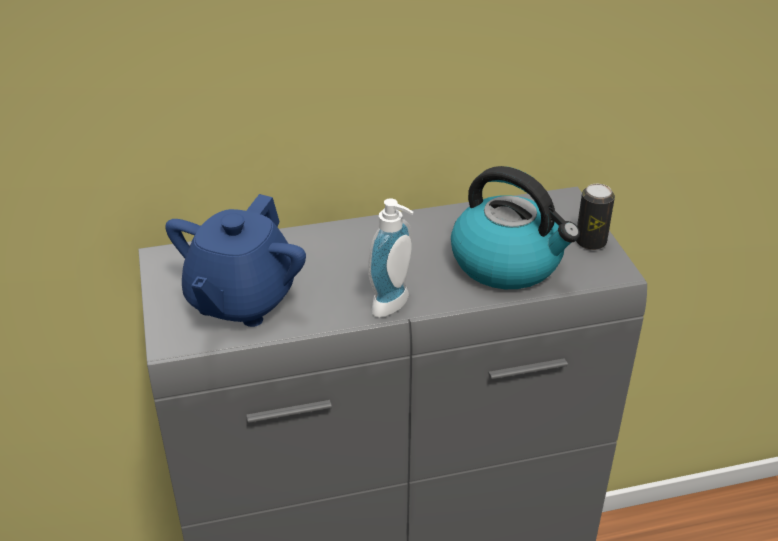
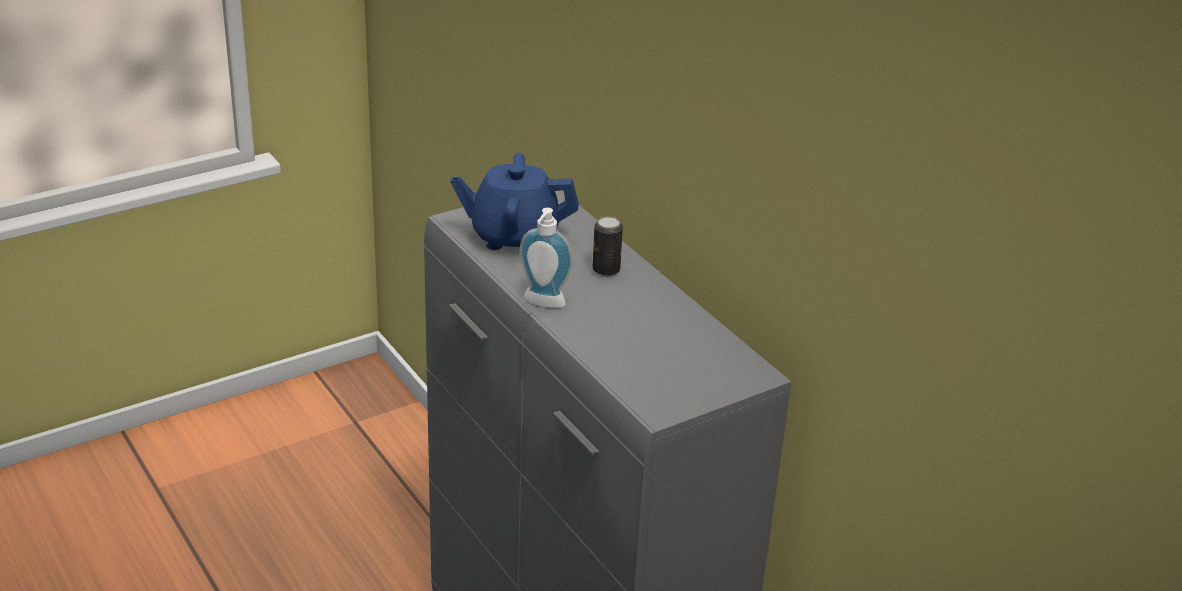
camera: 70 degrees right, 5 degrees down
kettle [451,166,580,289] -> none
can [576,184,615,250] -> can moved to [592,217,623,276]

